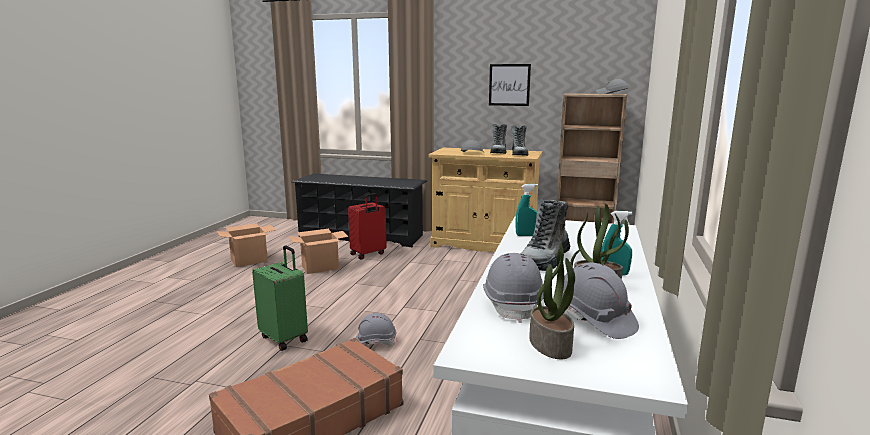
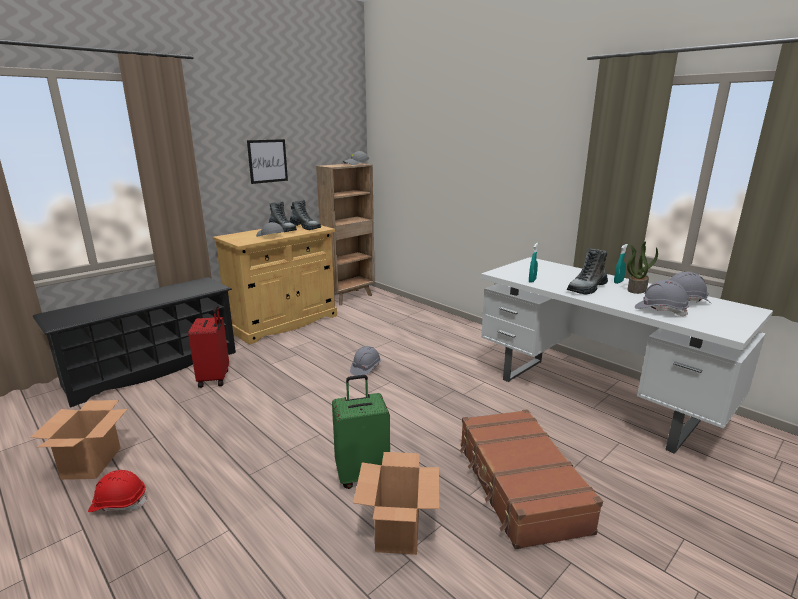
camera: 60 degrees left, 5 degrees up
cardboard box [289,229,349,274] -> cardboard box moved to [353,452,439,555]
grey hard hat [355,313,397,345] -> grey hard hat moved to [350,346,381,376]
boot [521,199,570,271] -> boot turned 75 degrees clockwise [567,248,608,294]
potted plant [529,242,584,359] -> none
none -> red hard hat [88,470,147,512]

